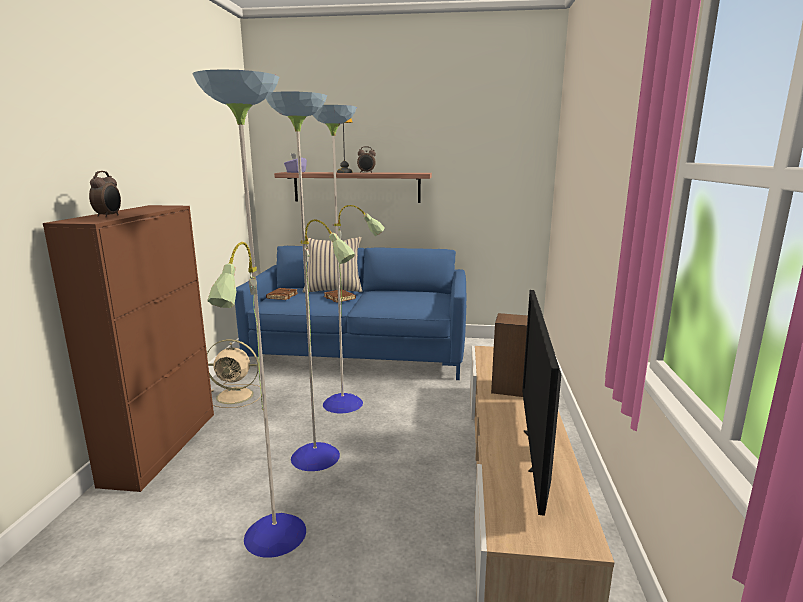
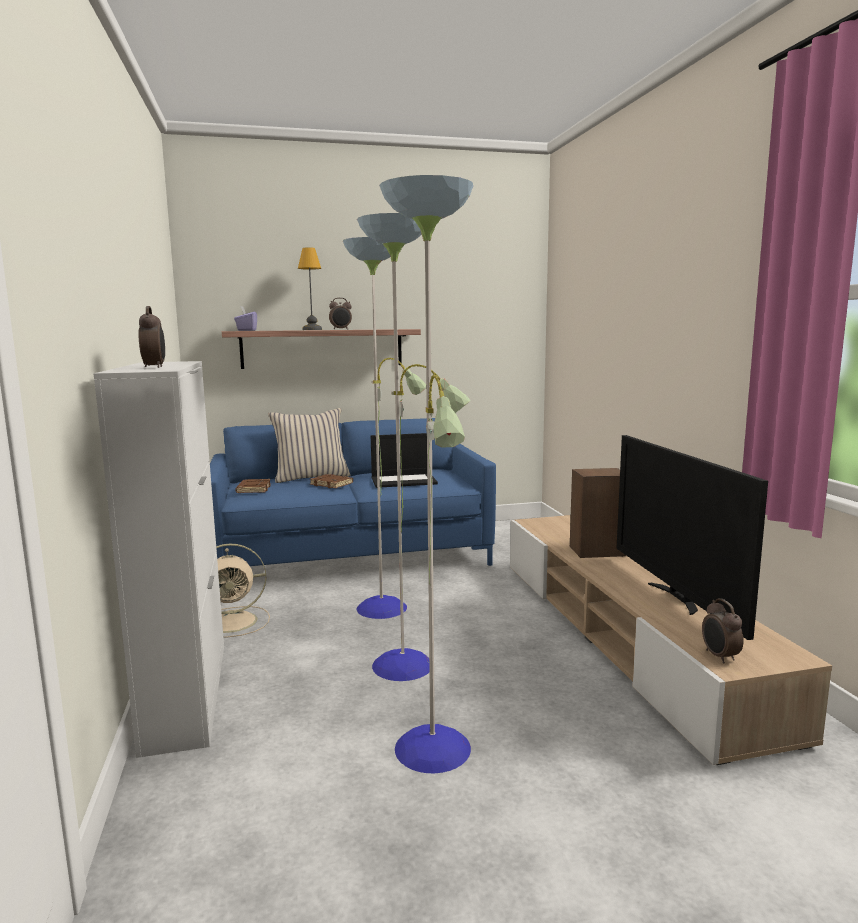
camera: 20 degrees left, 5 degrees down
brown cabinet [43,205,214,492] -> white cabinet [93,361,224,758]
none -> laptop [371,433,438,488]
none -> alarm clock [702,598,744,664]

